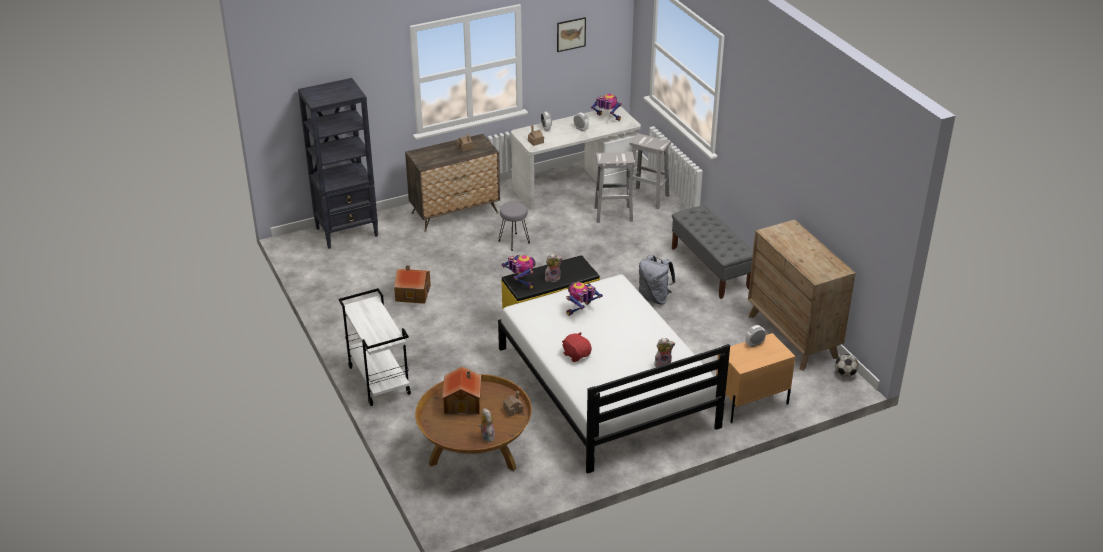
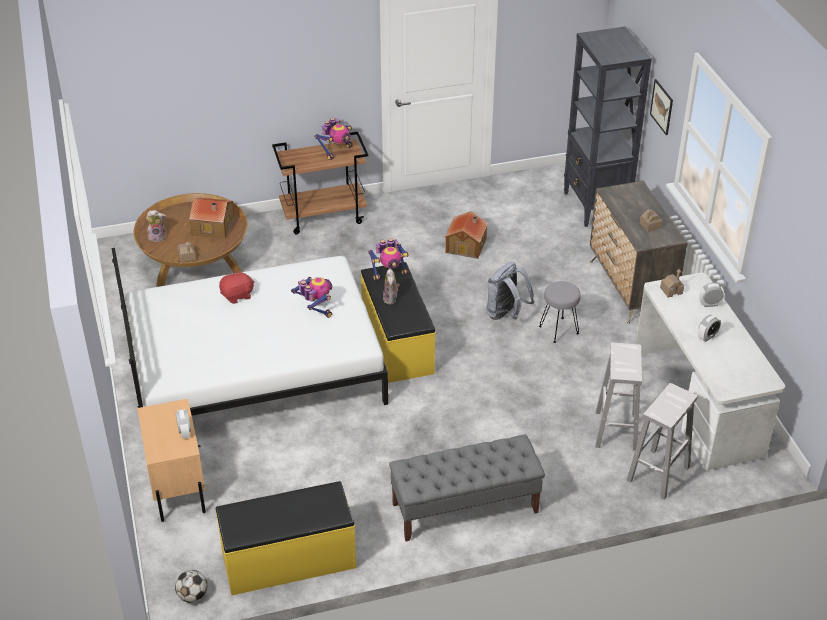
camera: 100 degrees right, 5 degrees up
white cart [338,288,411,406] -> brown cart [272,132,368,234]
picture [557,17,586,52] -> picture moved to [650,79,673,135]
toy robot [591,94,622,121] -> toy robot moved to [314,118,353,160]
grey backpack [639,255,676,304] -> grey backpack moved to [487,262,535,320]
plush toy [654,338,675,367] -> none
brown dresser [748,219,856,371] -> yellow bench [216,481,356,596]

